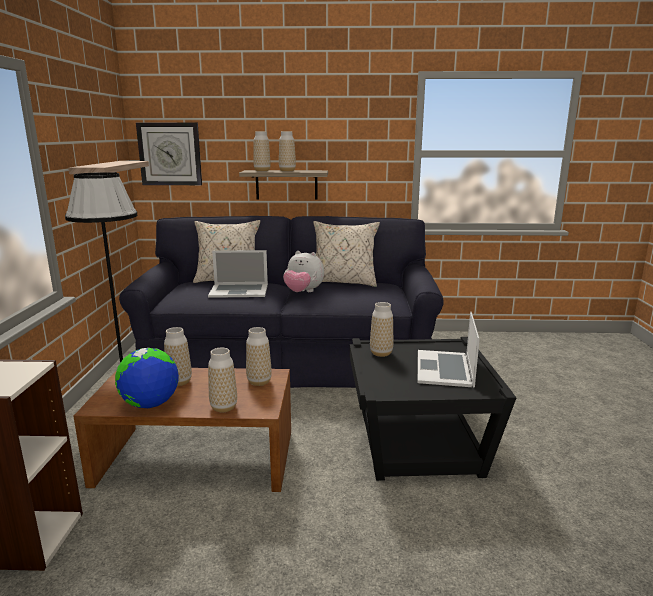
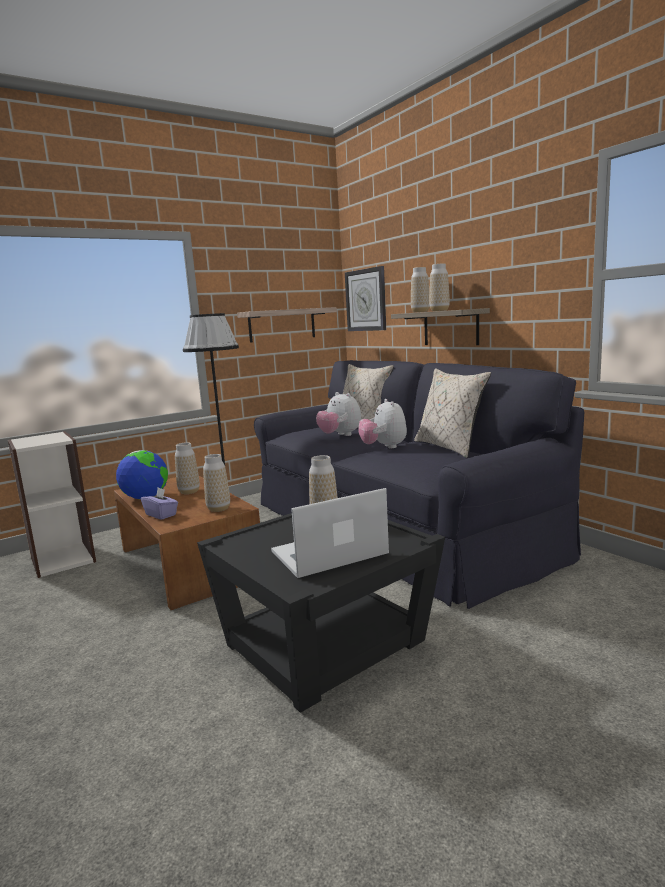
camera: 55 degrees right, 5 degrees down
laptop [208,250,268,298] -> plush toy [316,392,361,436]
vase [208,347,237,413] -> purple tissue box [141,488,178,520]

